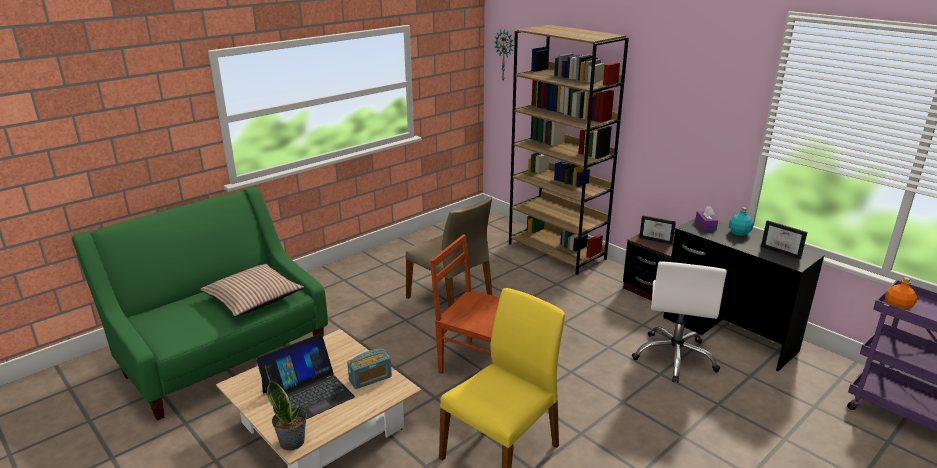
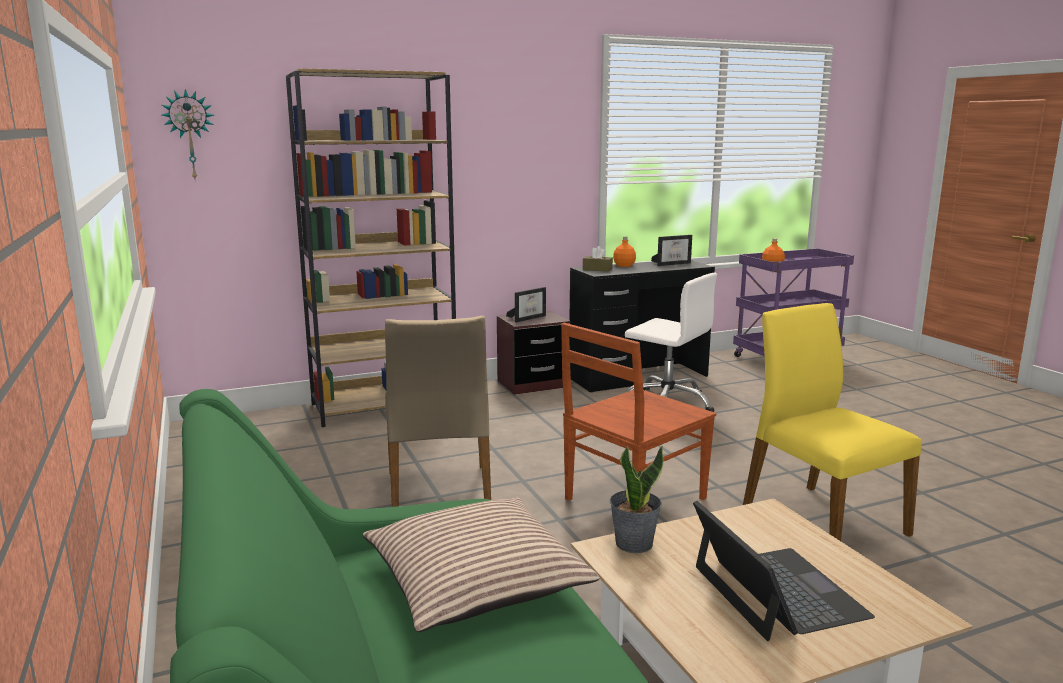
camera: 70 degrees left, 10 degrees down
potted plant [267,380,307,451] -> potted plant moved to [610,446,663,553]
radio [347,349,392,389] -> none
beige chair [406,196,492,307] -> beige chair turned 105 degrees clockwise [385,316,491,507]
purple tissue box [695,206,718,231] -> brown tissue box [583,246,613,272]
turquoise bottle [729,207,753,236] -> orange bottle [613,237,636,267]

